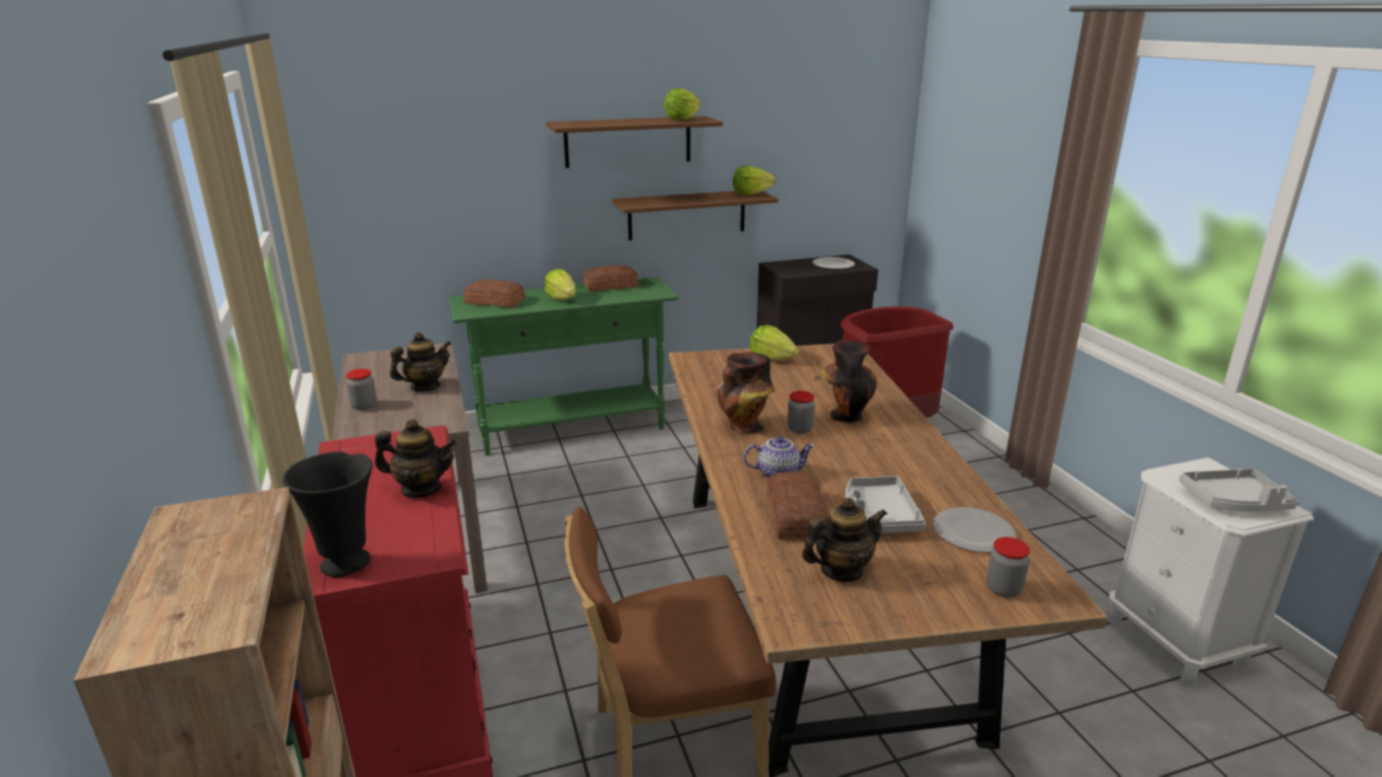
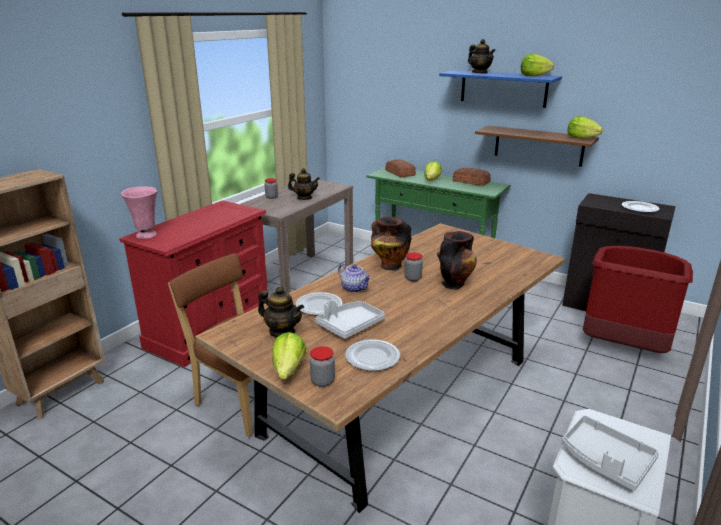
camera: 50 degrees right, 0 degrees up
black vase [283,451,373,577] -> pink vase [121,186,158,239]
teapot [375,419,457,498] -> teapot moved to [468,39,496,74]
brown shelf [546,116,723,168] -> blue shelf [439,70,562,108]
lettuce [749,325,799,361] -> lettuce moved to [272,332,306,379]
bread [767,472,829,540] -> plate [296,292,342,315]

